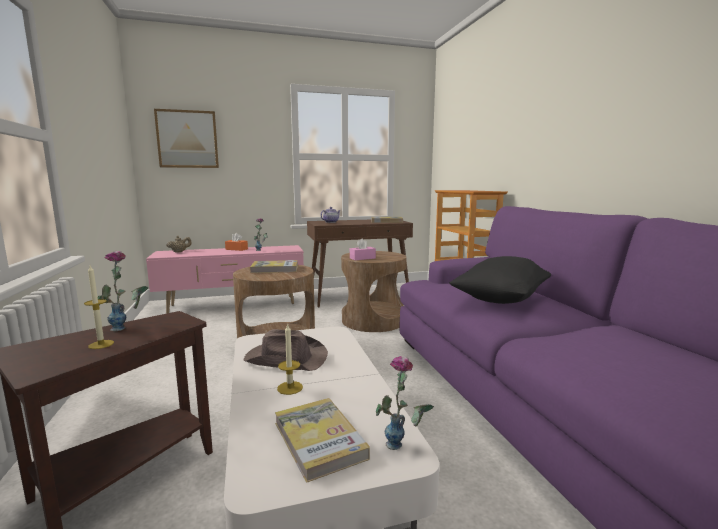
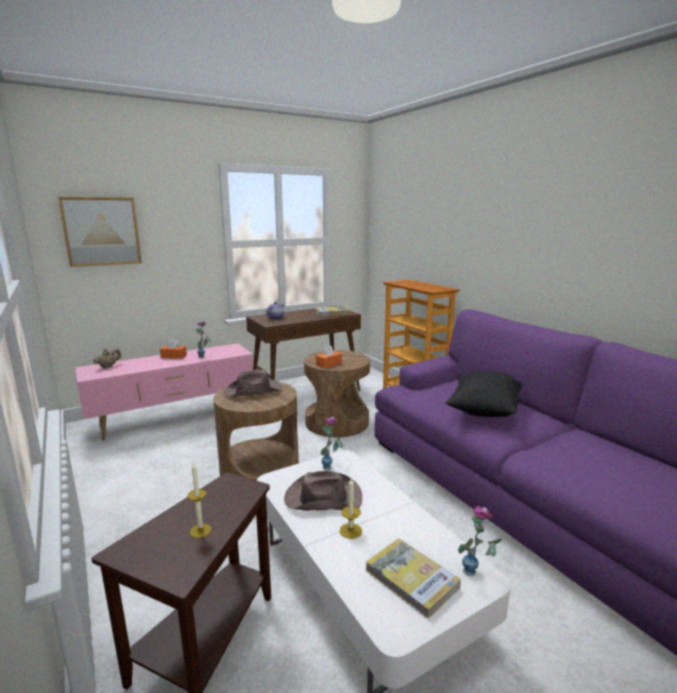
camera: 15 degrees left, 5 degrees up
vase [98,251,148,332] -> vase moved to [321,417,343,470]
book [250,260,298,273] -> brown hat [223,370,282,397]
pink tissue box [350,238,376,260] -> orange tissue box [316,344,342,368]

